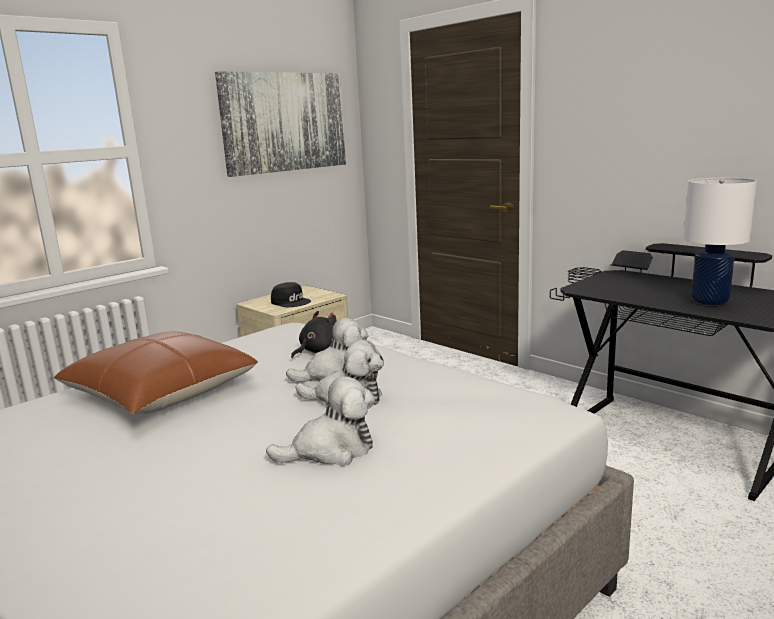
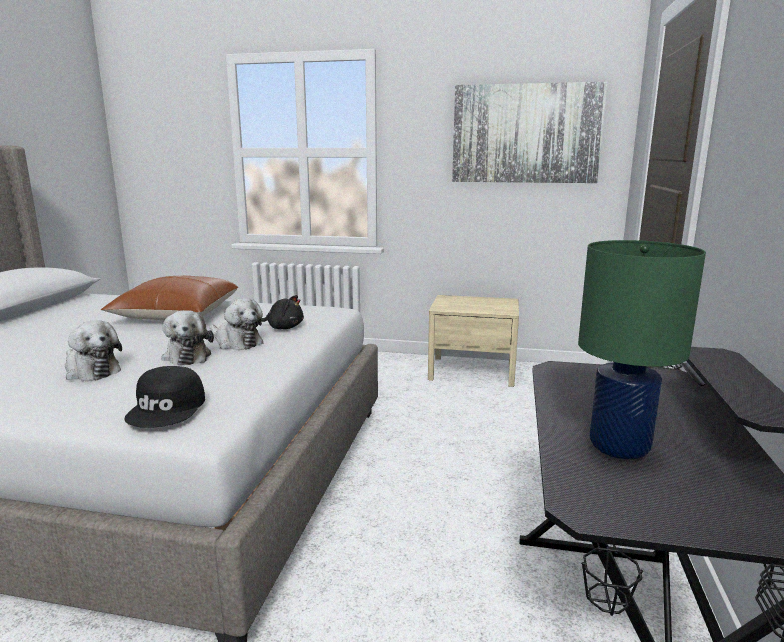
camera: 55 degrees right, 0 degrees up
black cap [271,282,311,307] -> black cap moved to [125,366,205,428]
white table lamp [683,178,757,305] -> green table lamp [578,240,706,460]

